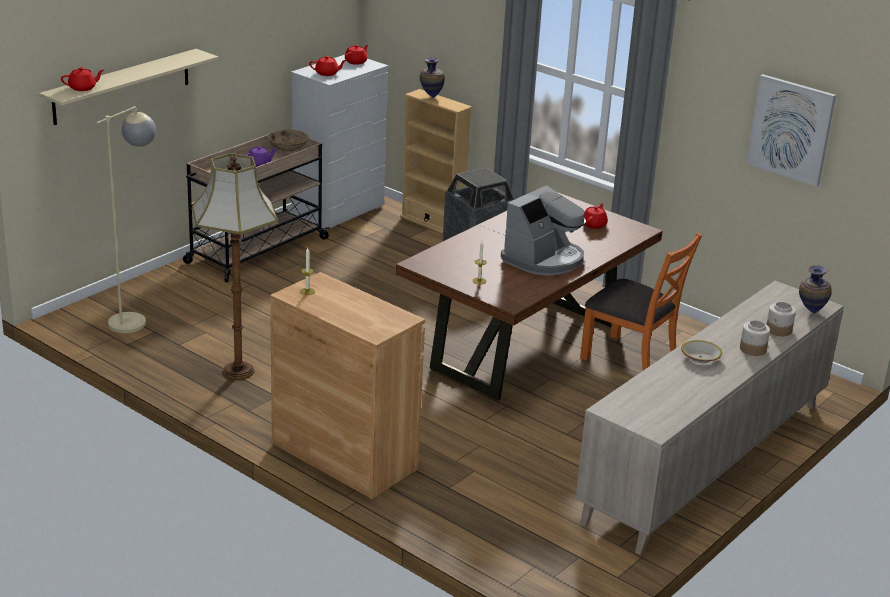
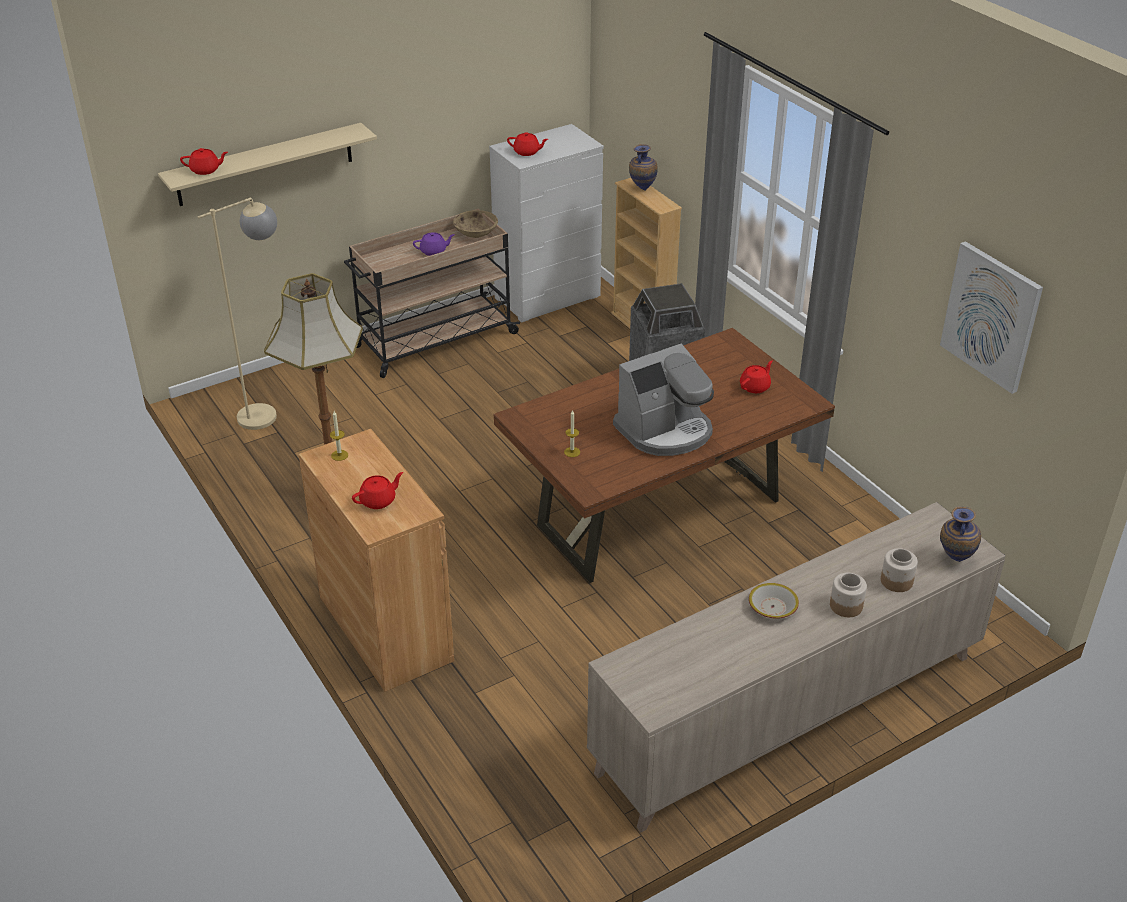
camera: 20 degrees right, 10 degrees up
red teapot [345,44,369,65] -> red teapot moved to [352,472,403,509]
orange chair [580,232,702,370] -> none

